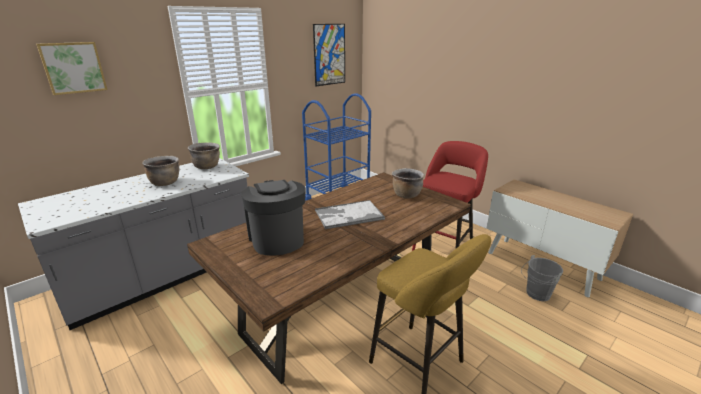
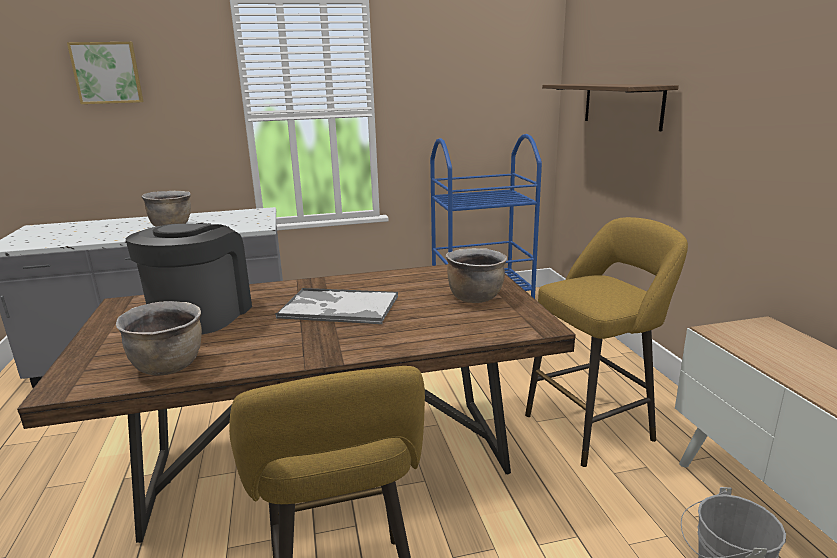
camera: 30 degrees right, 5 degrees down
brown cooking pot [188,142,220,169] -> brown cooking pot moved to [116,301,202,375]
picture [313,24,345,86] -> none
red stool [412,141,488,251] -> yellow stool [525,217,688,467]
none -> shelf [542,84,679,131]

